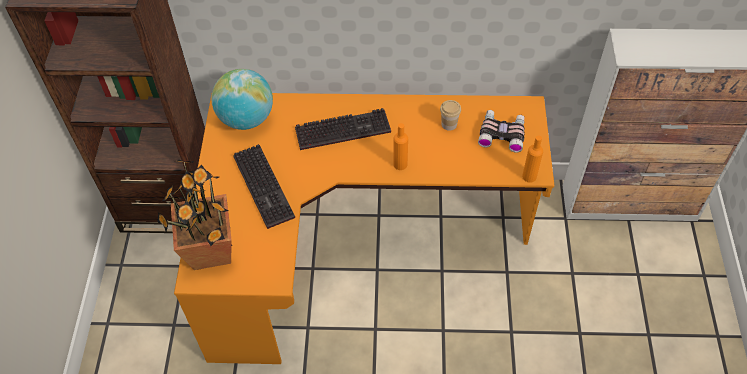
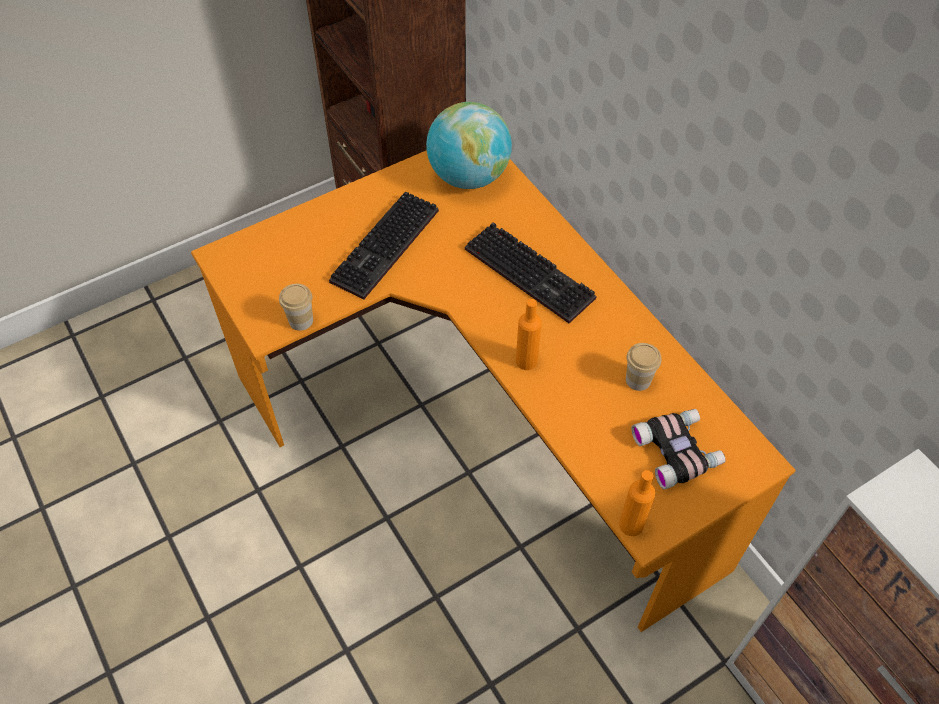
camera: 55 degrees right, 0 degrees up
potted plant [157,160,232,270] -> none
none -> cup [279,284,313,331]

